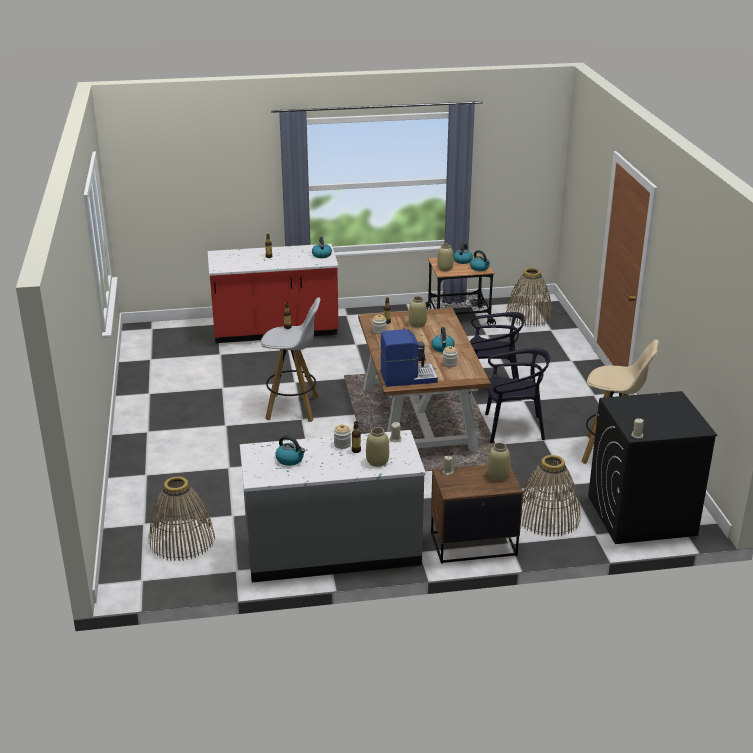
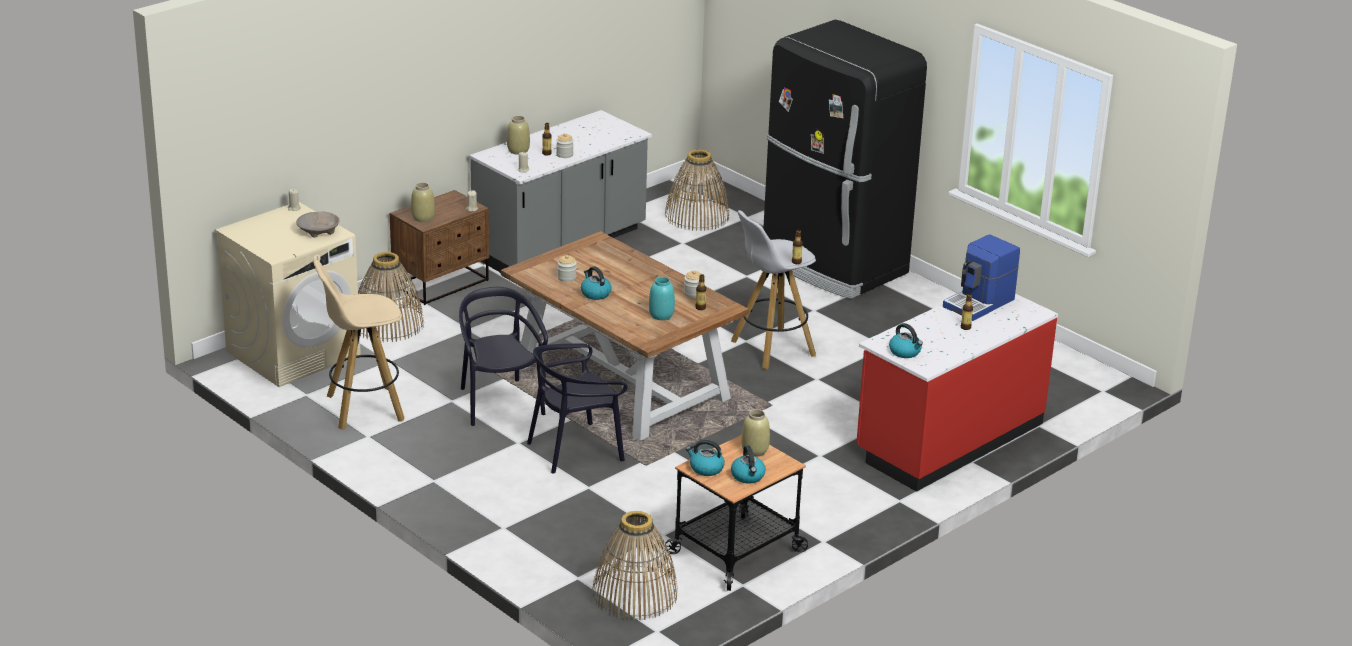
camera: 145 degrees right, 0 degrees up
kettle [275,435,305,466] -> none
coffee machine [380,329,438,387] -> coffee machine moved to [943,234,1020,321]
beige vase [409,296,427,328] -> turquoise vase [649,277,675,320]
black chair [485,348,550,443] -> black chair turned 105 degrees clockwise [459,287,548,426]
black washing machine [588,391,717,544] -> beige washing machine [215,202,361,387]
none -> beige bowl [296,211,340,238]
none -> black fridge [763,20,927,299]

